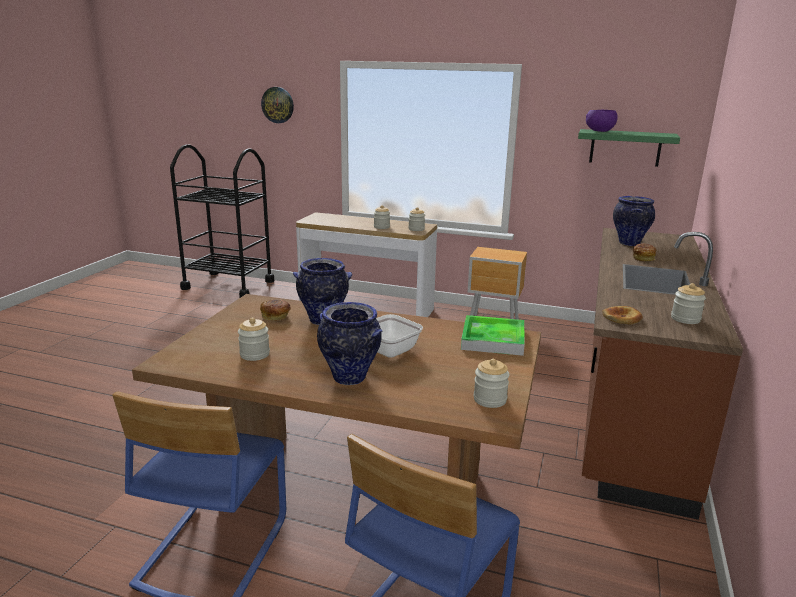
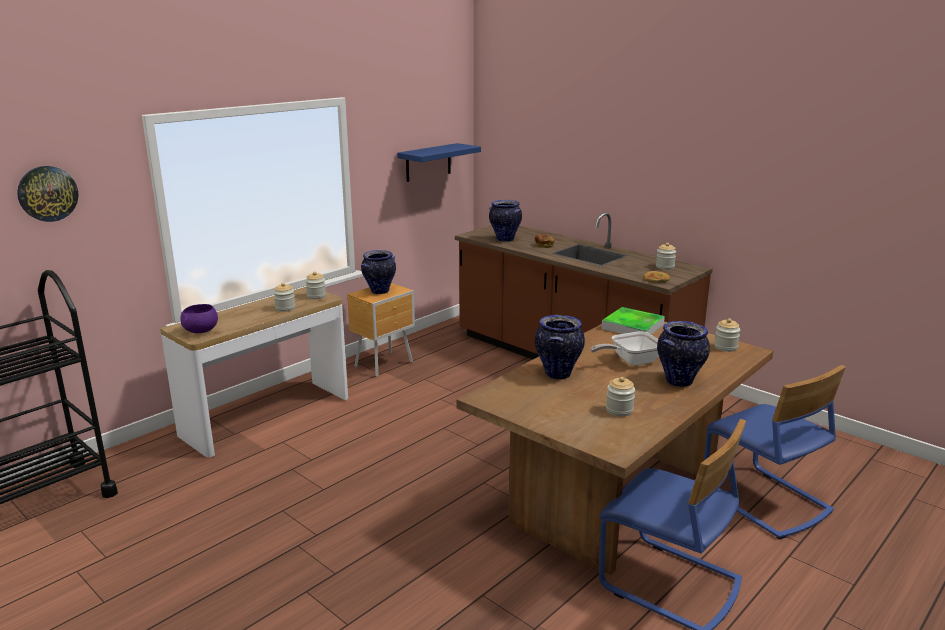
camera: 65 degrees left, 0 degrees up
bread [260,300,291,321] -> none
green shelf [578,129,680,167] -> blue shelf [397,143,481,182]
purple bowl [586,110,617,132] -> purple bowl moved to [180,304,218,333]
none -> vase [361,250,396,294]

